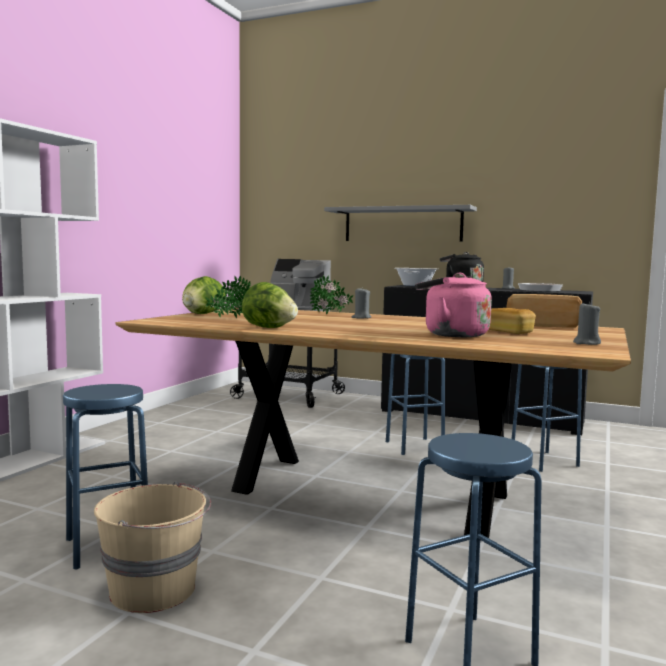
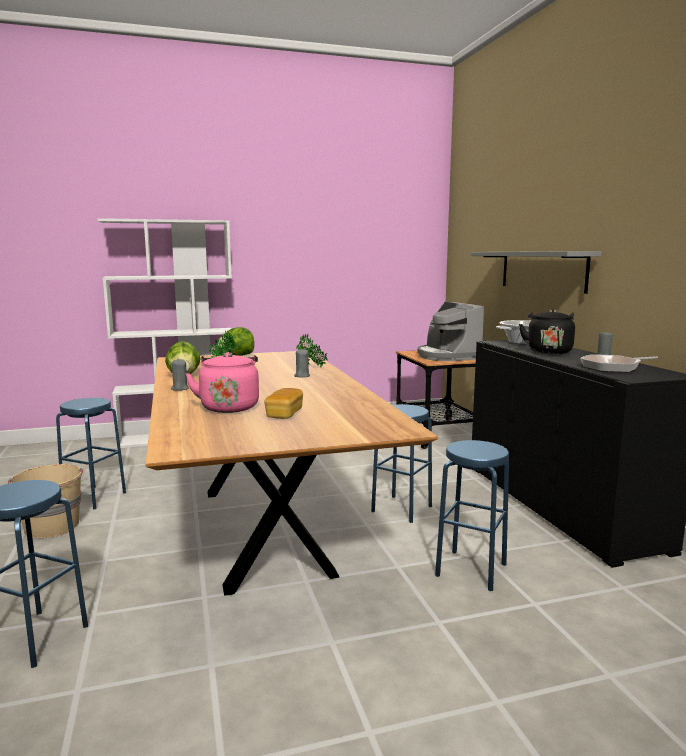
camera: 50 degrees right, 5 degrees up
bread [506,294,582,328] -> none
grey candle [573,302,601,345] -> grey candle moved to [171,358,189,391]

